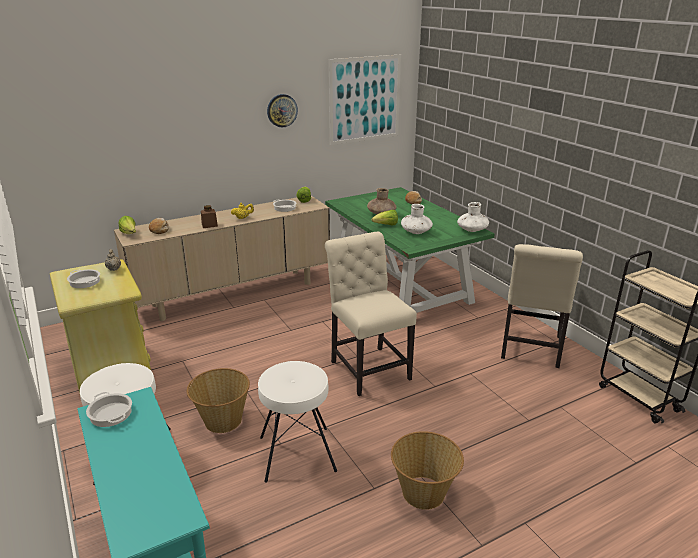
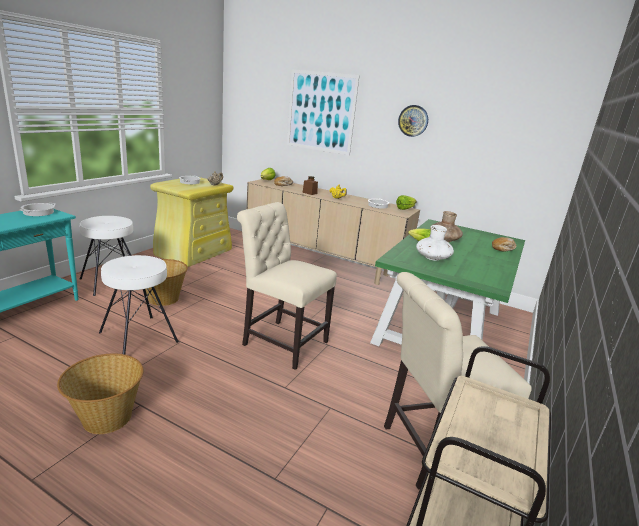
camera: 55 degrees right, 5 degrees down
beige chair [325,232,417,396] -> beige chair turned 90 degrees counterclockwise [237,202,337,370]
picture [329,54,401,145] -> picture moved to [287,70,360,156]
white vase [457,202,489,232] -> none

